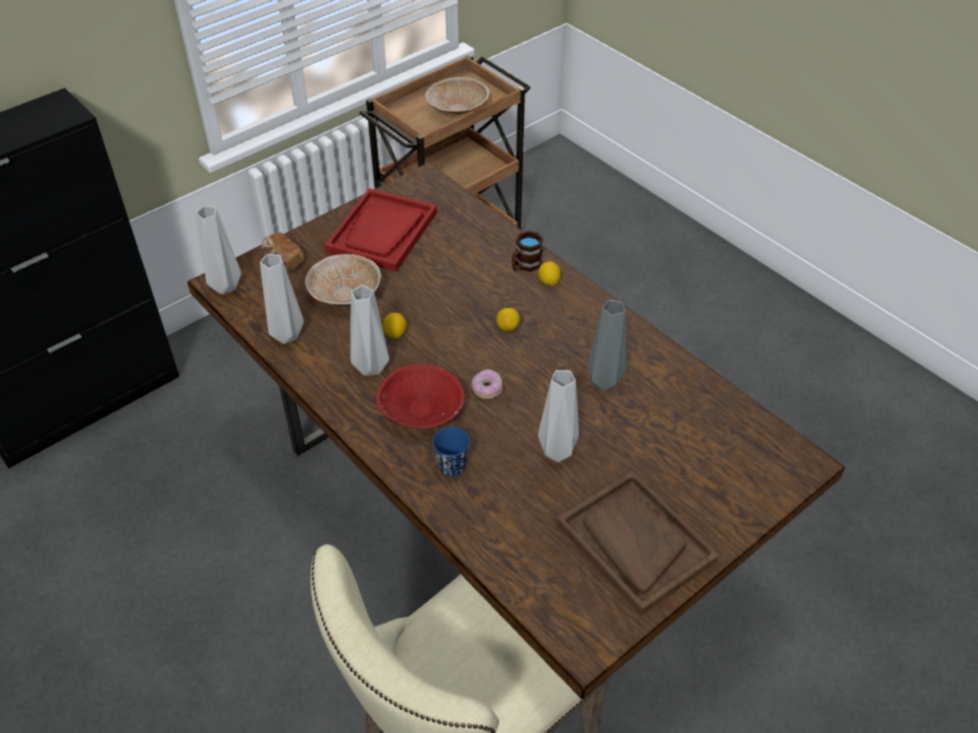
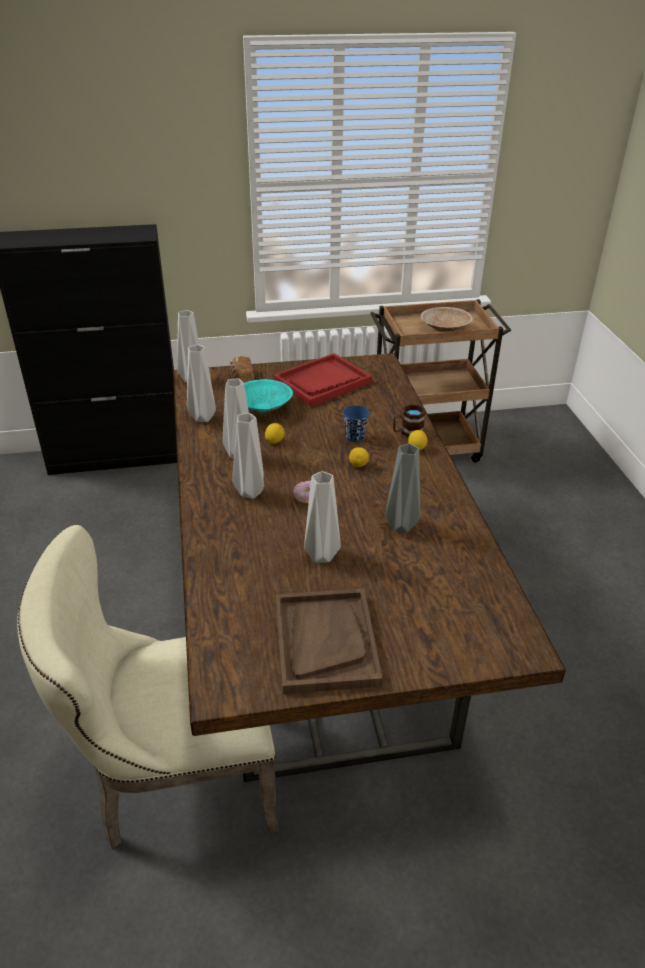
camera: 30 degrees right, 10 degrees down
beige bowl [305,254,381,305] -> turquoise bowl [244,379,293,413]
red bowl [376,364,465,428] -> grey vase [232,413,264,499]
blue cup [433,427,470,476] -> blue cup moved to [343,406,369,442]

